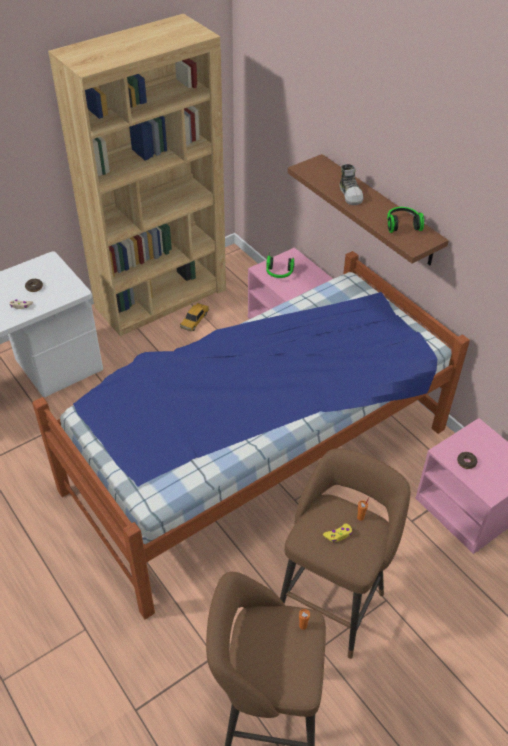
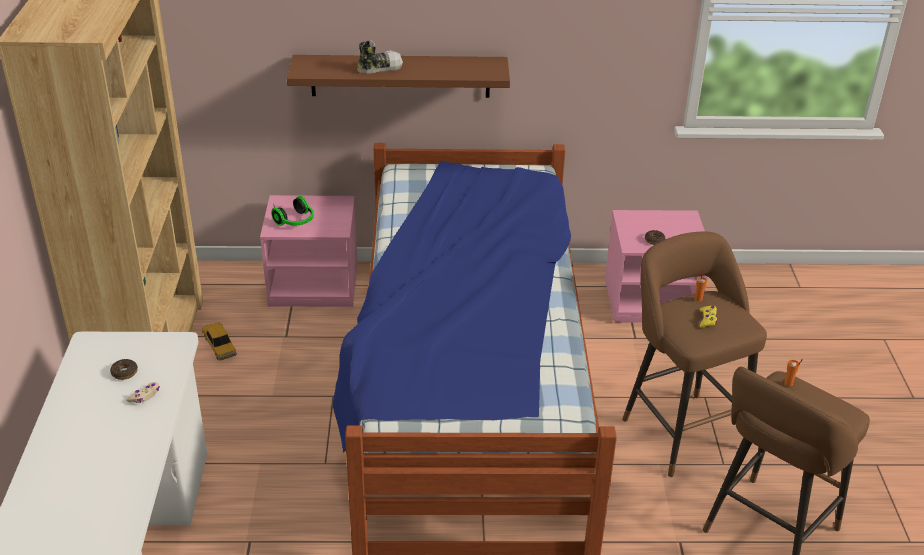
camera: 55 degrees left, 10 degrees down
shoe [339,164,364,205] -> shoe turned 45 degrees counterclockwise [357,40,403,74]
headphones [387,207,424,233] -> none

